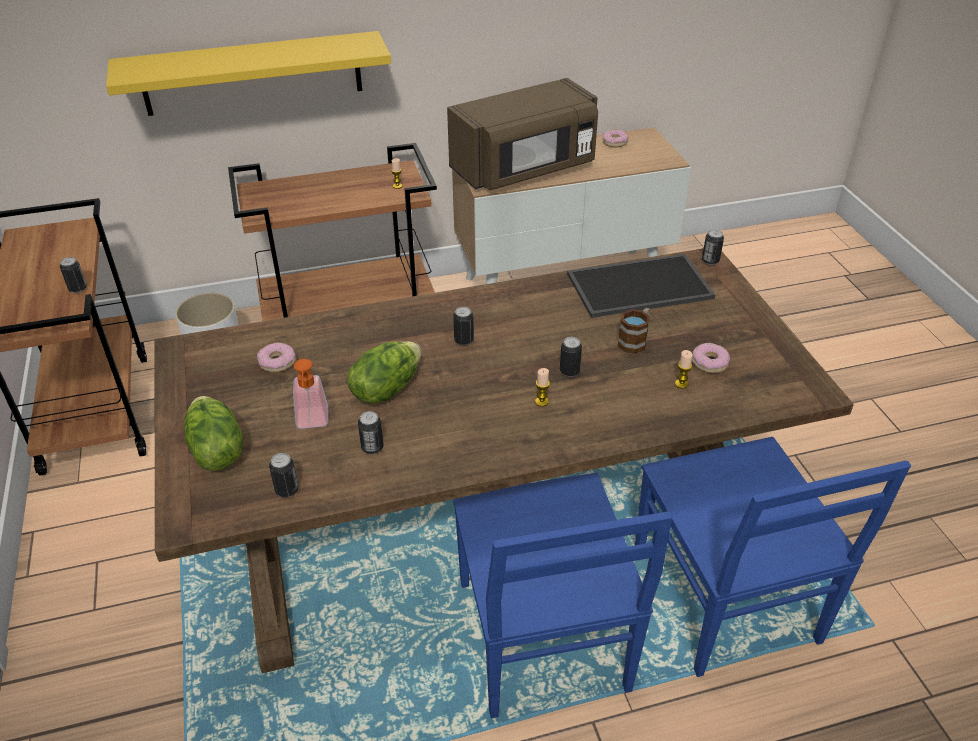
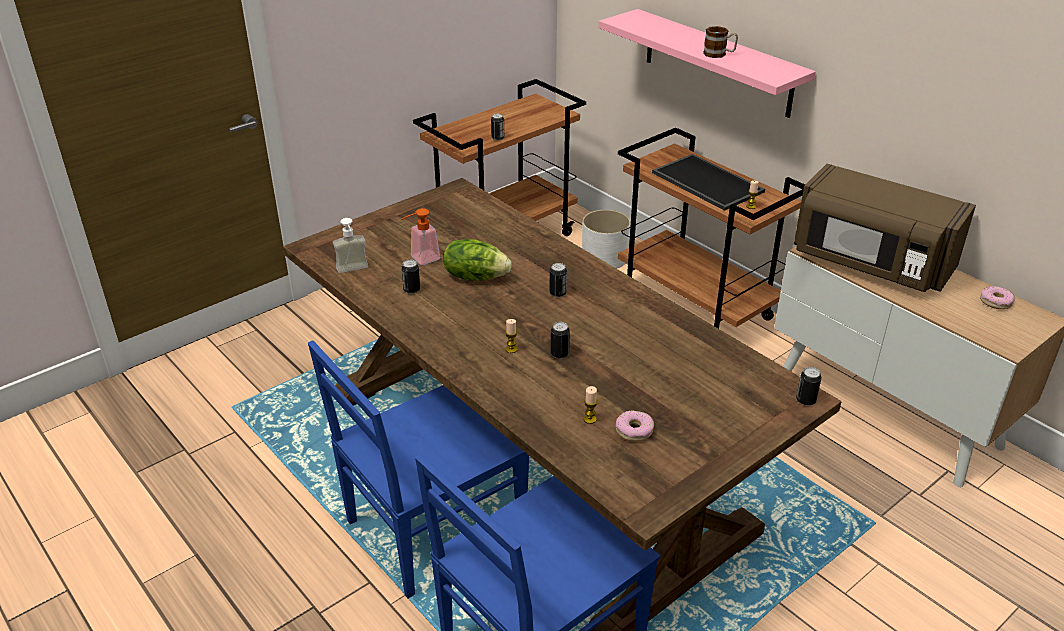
camera: 65 degrees right, 5 degrees down
yellow shelf [106,31,391,116] -> pink shelf [599,9,816,118]
lettuce [184,396,244,471] -> none
donut [257,343,296,372] -> none
can [269,453,299,497] -> soap dispenser [333,218,368,273]
tray [567,254,715,318] -> tray moved to [652,154,765,211]
mug [617,308,650,354] -> mug moved to [703,26,738,58]

